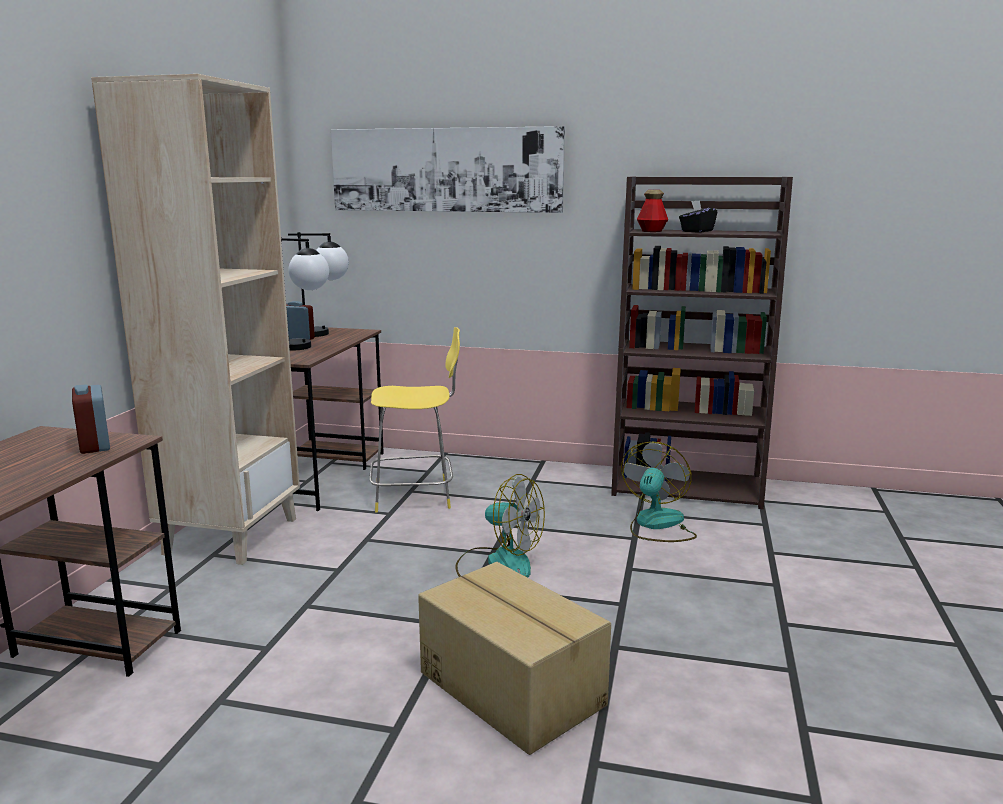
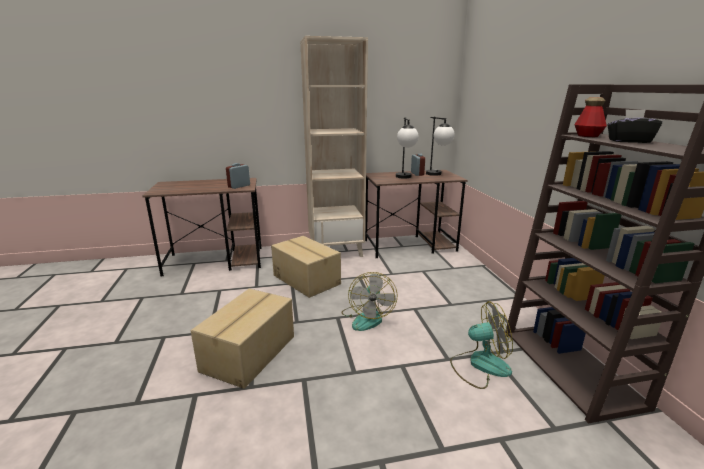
camera: 65 degrees right, 5 degrees up
picture [331,126,565,213] -> none
yellow stool [369,327,460,513] -> none
none -> cardboard box [271,236,341,298]

